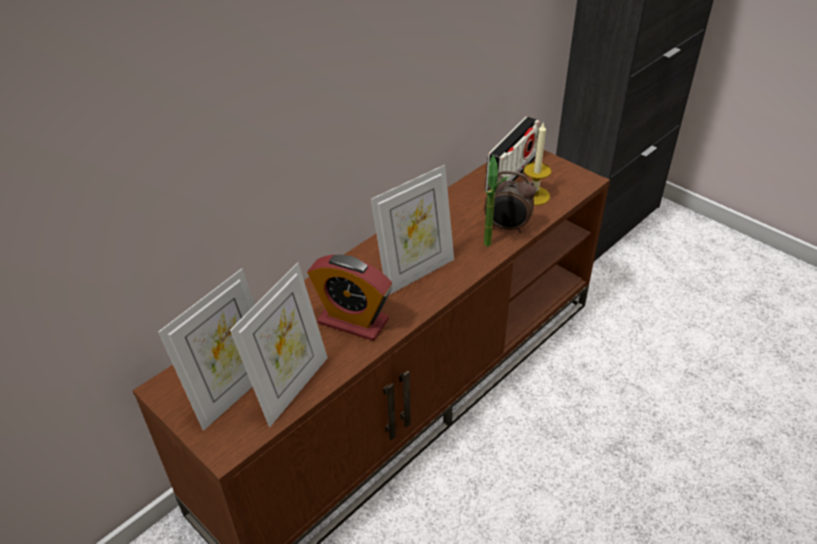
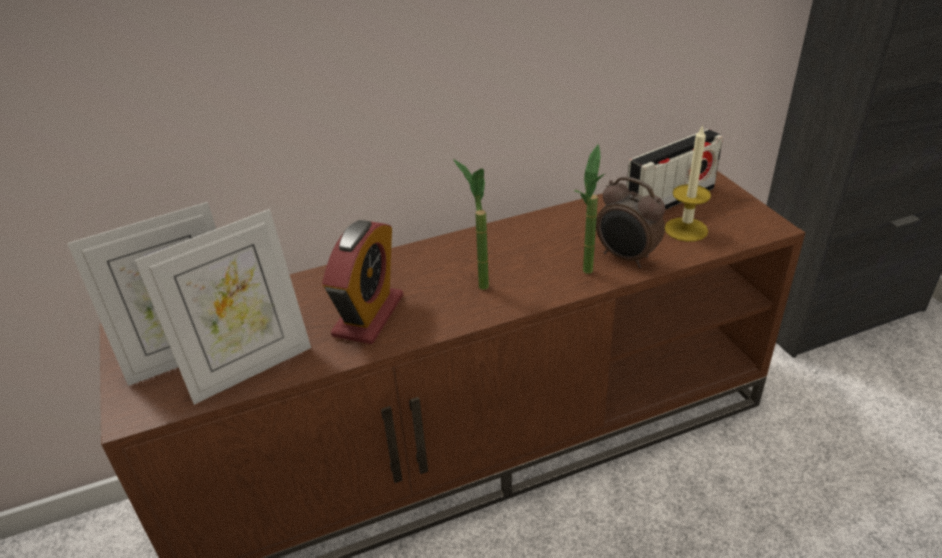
camera: 25 degrees right, 5 degrees down
alarm clock [307,255,392,341] -> alarm clock turned 120 degrees counterclockwise [322,220,403,344]
picture frame [371,165,454,295] -> potted plant [453,159,489,290]

